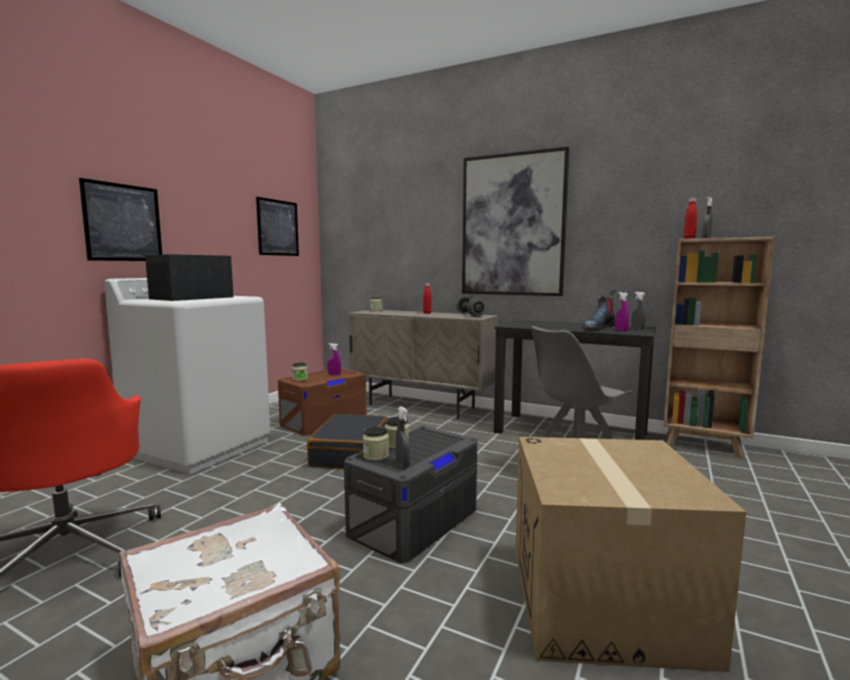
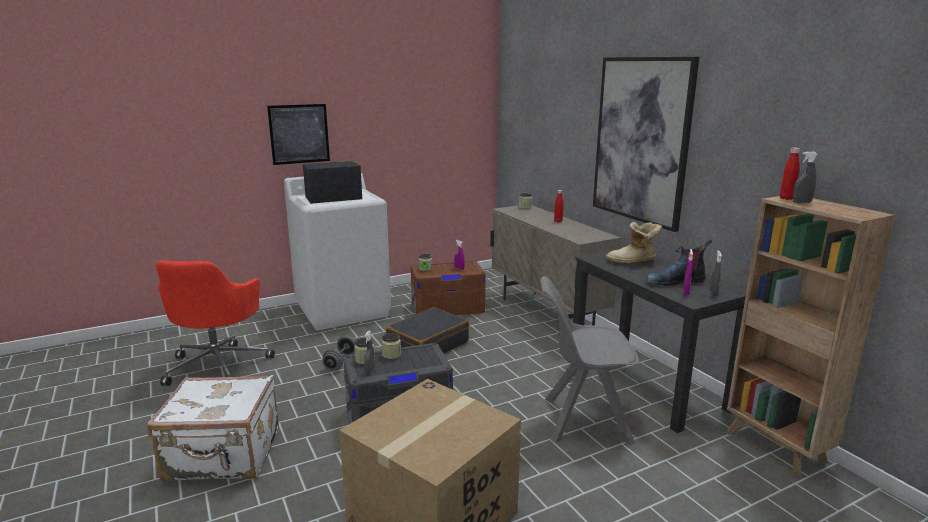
camera: 35 degrees right, 10 degrees up
picture [256,197,299,256] -> none
grey dumbbell [456,296,486,317] -> grey dumbbell moved to [322,336,356,370]
none -> boot [606,222,662,264]

